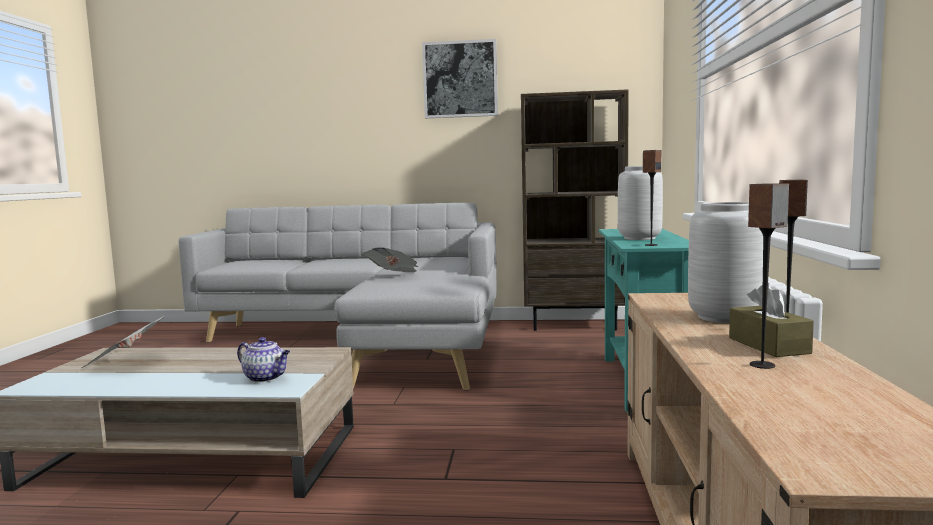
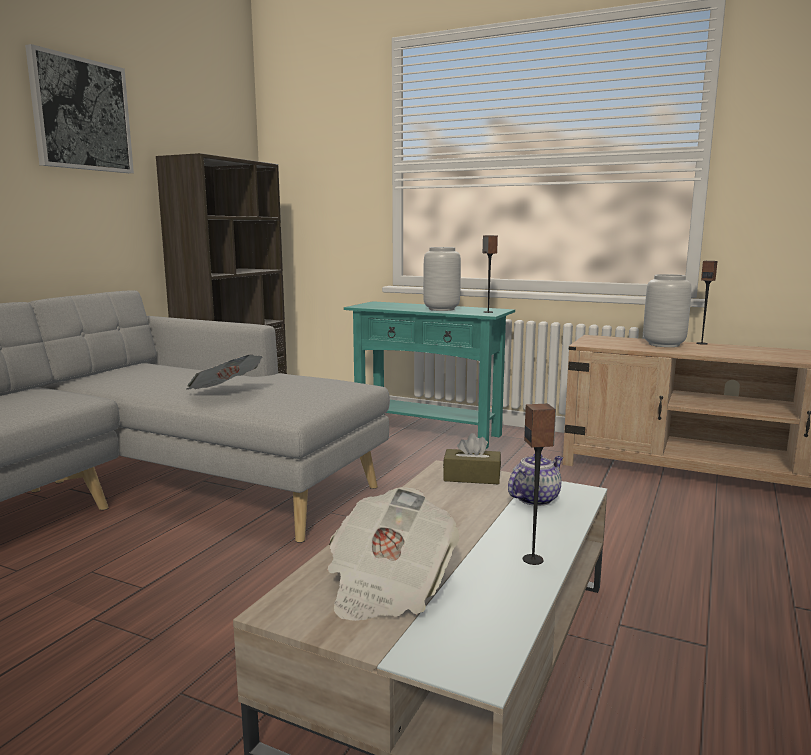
camera: 70 degrees left, 5 degrees up
brown tissue box [729,283,814,357] -> brown tissue box moved to [443,433,501,484]
speaker [748,183,789,369] -> speaker moved to [523,404,556,565]

